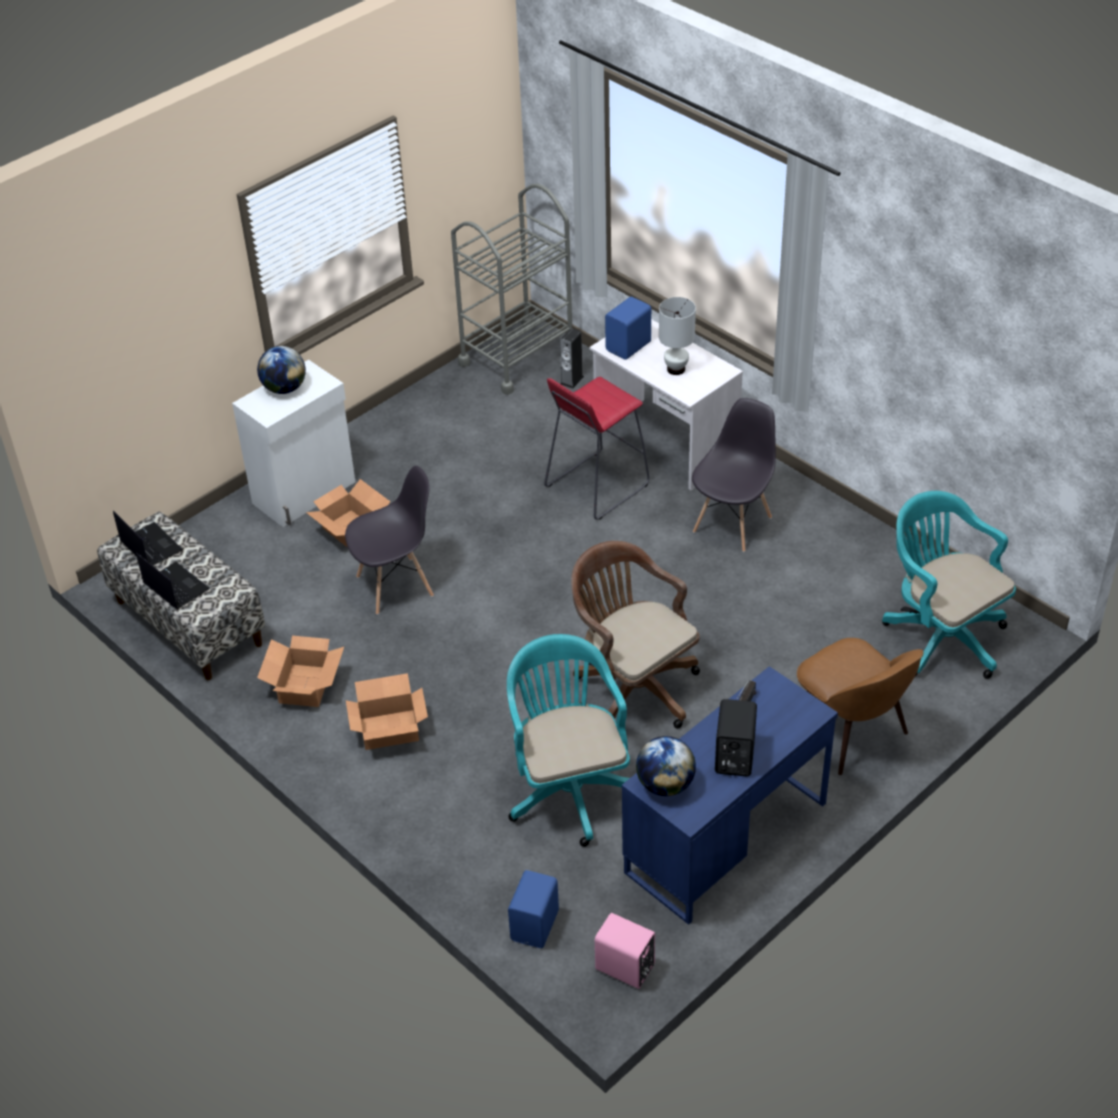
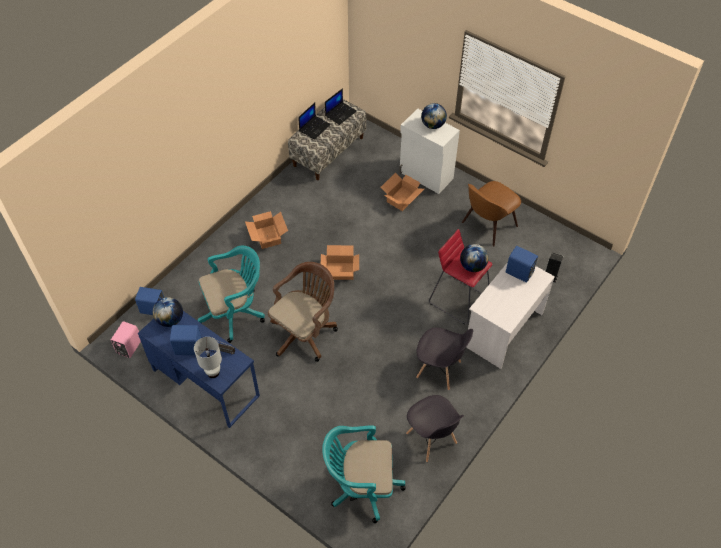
camera: 80 degrees right, 10 degrees up
cardboard box [257,636,344,707] -> cardboard box moved to [321,245,359,280]
grey chair [345,466,434,615] -> grey chair moved to [406,395,464,462]
grey cart [451,184,572,395] -> none
white table lamp [659,297,696,375] -> white table lamp moved to [194,337,222,378]
black speaker [715,699,757,776] -> blue speaker [170,325,202,355]
brown chair [797,638,923,775] -> brown chair moved to [462,181,521,246]
turquoise office chair [882,491,1016,679] -> turquoise office chair turned 135 degrees counterclockwise [322,426,406,523]
none -> globe [460,244,489,272]

